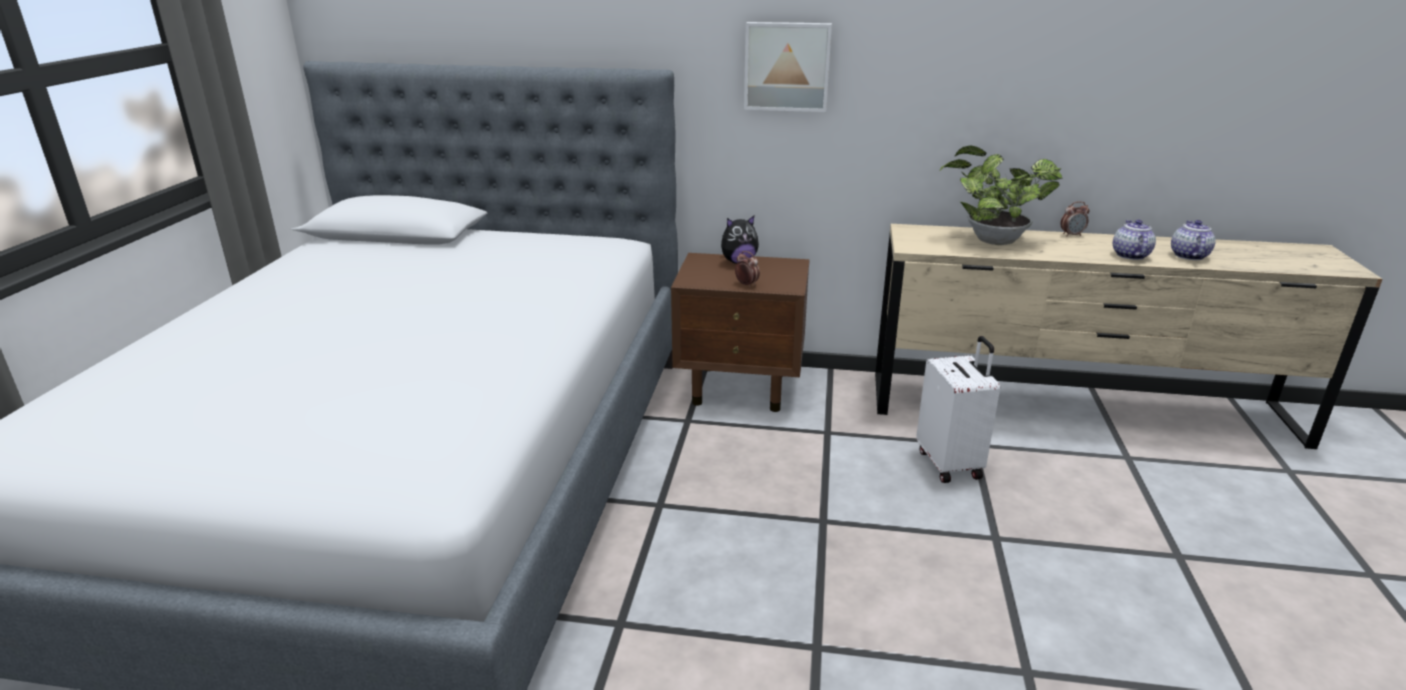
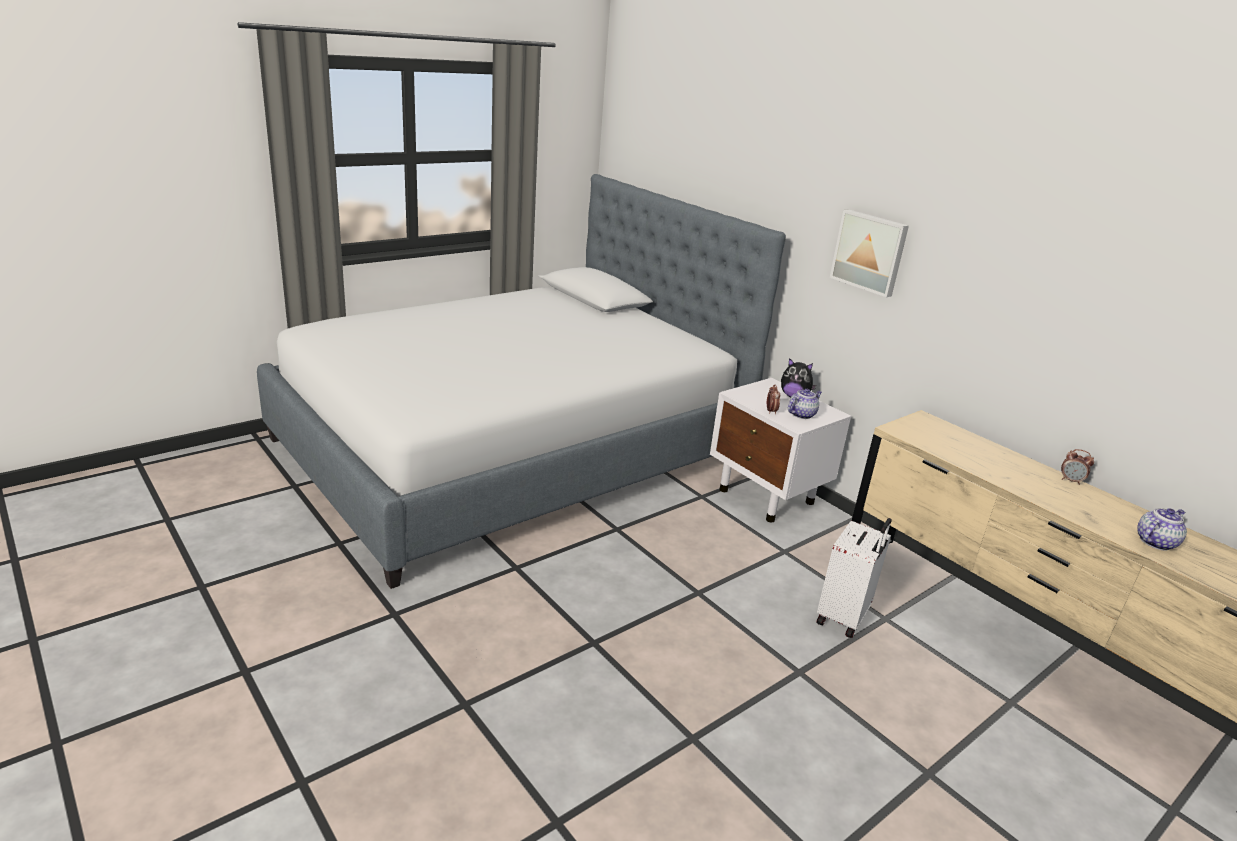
camera: 40 degrees right, 0 degrees up
brown nightstand [671,253,810,412] -> white nightstand [710,378,851,522]
potted plant [939,145,1063,245] -> none
teapot [1113,220,1156,260] -> teapot moved to [788,389,822,419]

